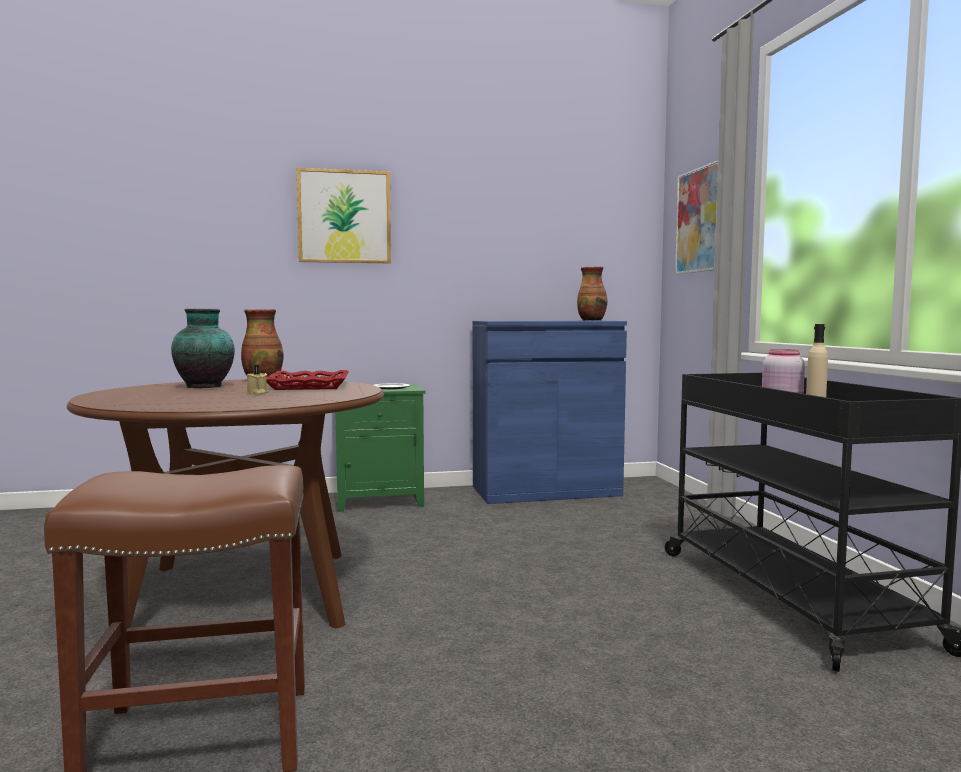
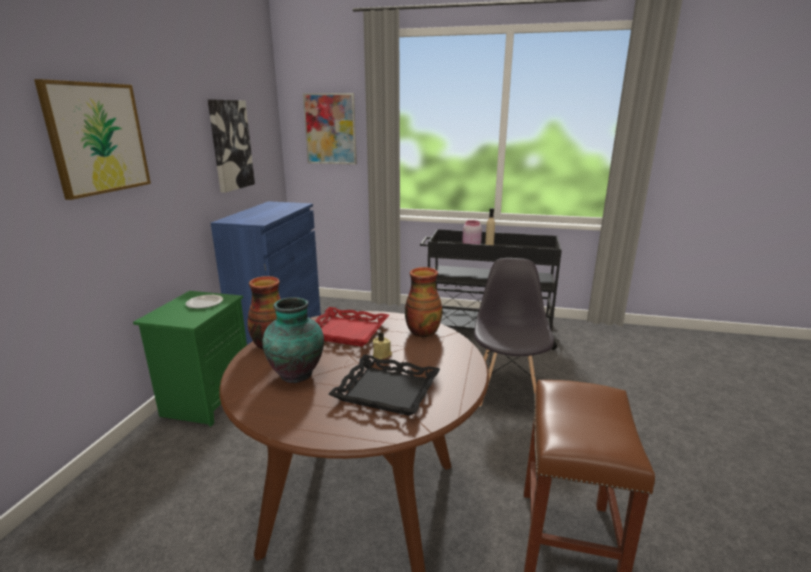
camera: 65 degrees left, 15 degrees up
vase [577,267,607,321] -> vase moved to [405,267,443,337]
none -> picture [208,99,255,193]
none -> black tray [329,355,440,416]
none -> grey chair [474,258,554,407]

